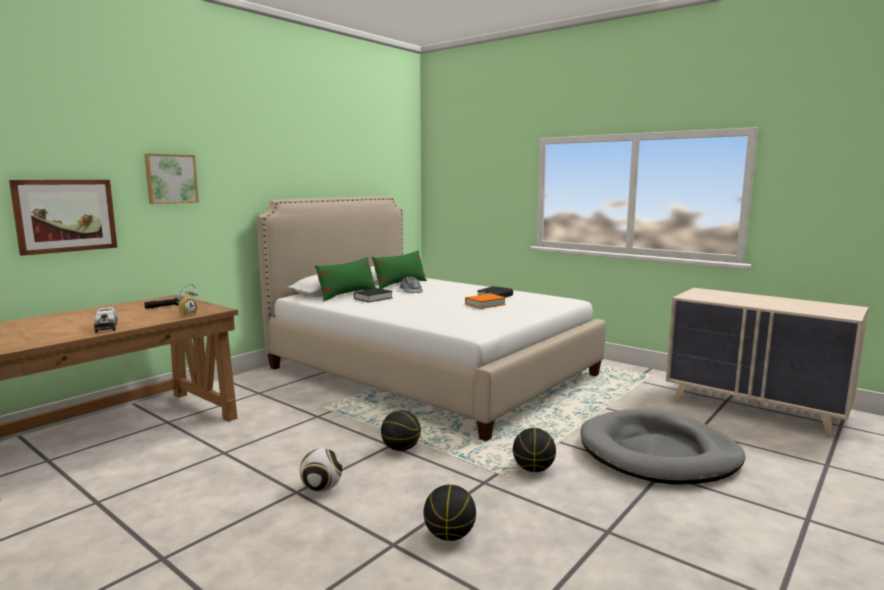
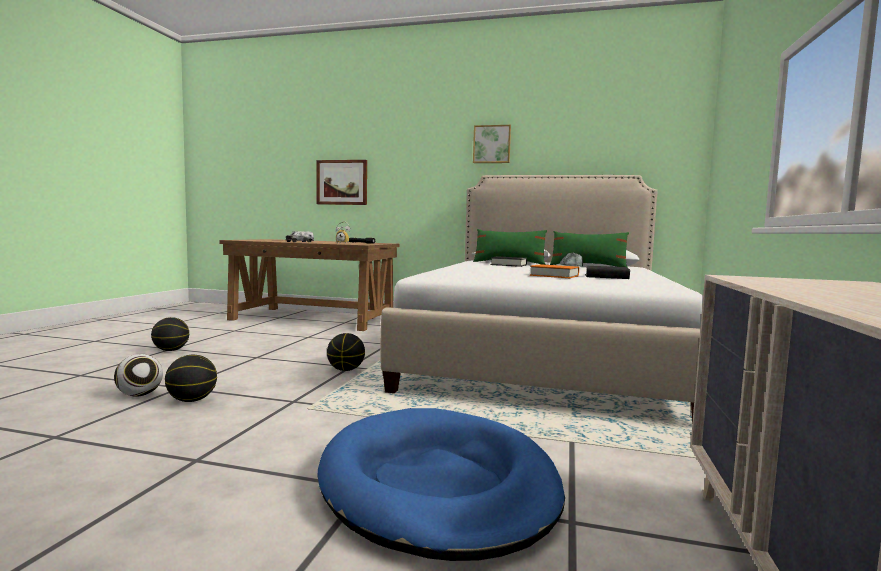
camera: 65 degrees right, 5 degrees down
picture [144,154,199,204] -> picture moved to [473,125,511,163]
football [300,448,342,492] -> football moved to [114,354,163,397]
basketball [513,428,556,472] -> basketball moved to [151,317,189,351]
grey dog bed [580,409,745,485] -> blue dog bed [318,408,565,561]

